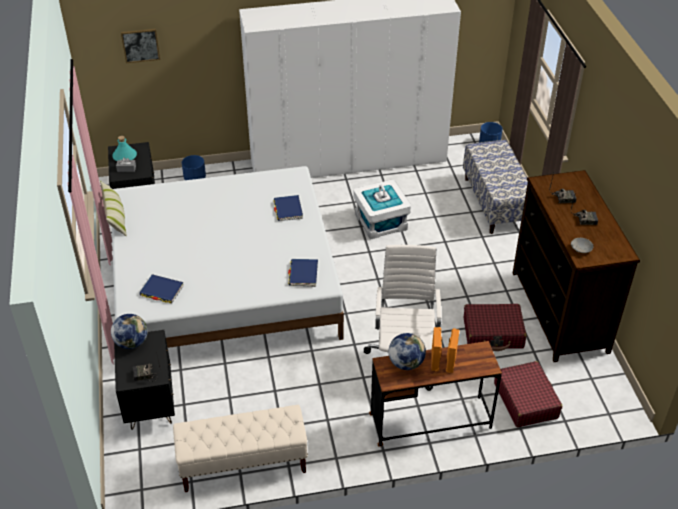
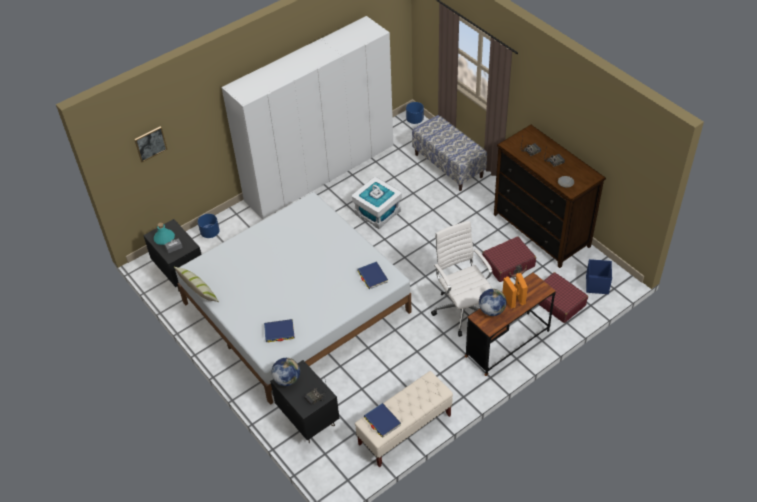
camera: 25 degrees left, 5 degrees up
blue book [274,195,303,221] -> blue book moved to [364,403,401,438]
none -> blue storage box [586,259,612,294]

